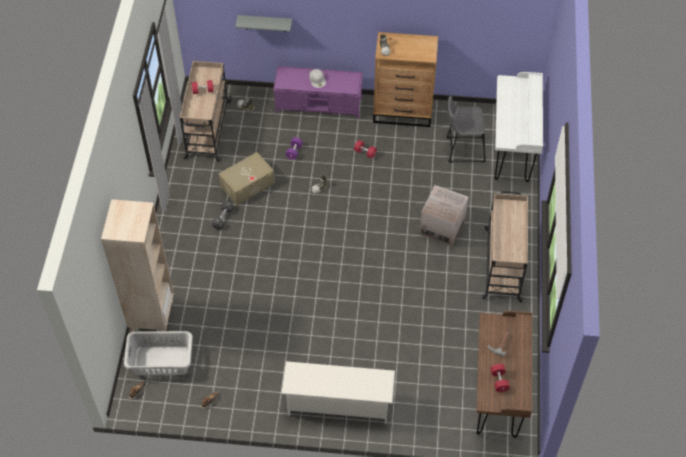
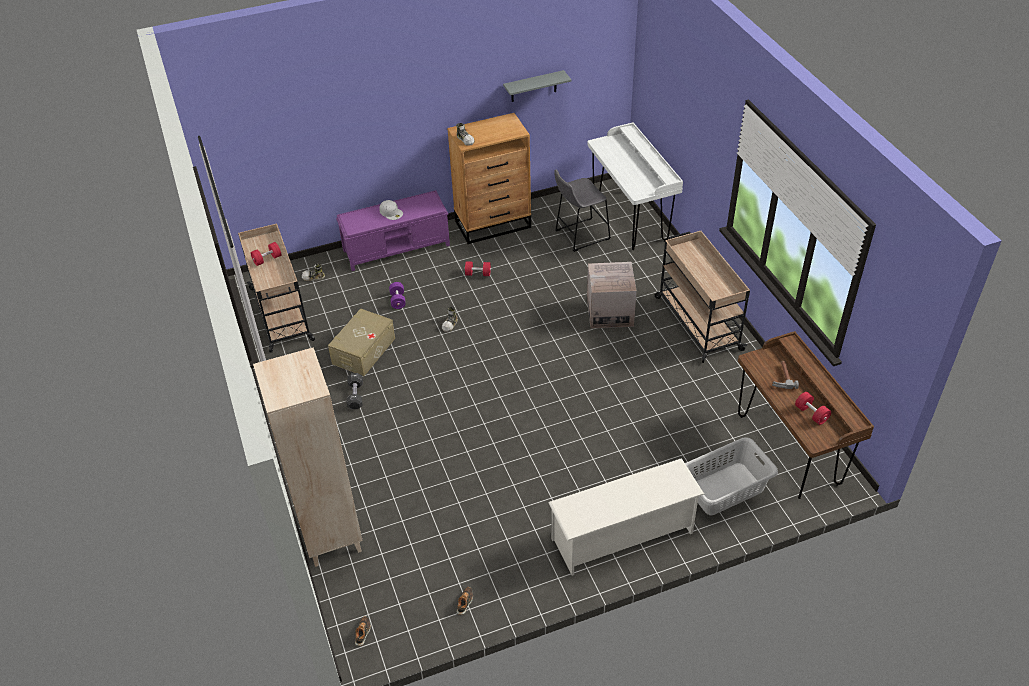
camera: 25 degrees left, 10 degrees down
grey laundry basket [124,331,193,375] -> grey laundry basket moved to [685,437,778,515]
grey shelf [235,15,292,32] -> grey shelf moved to [503,70,572,102]

